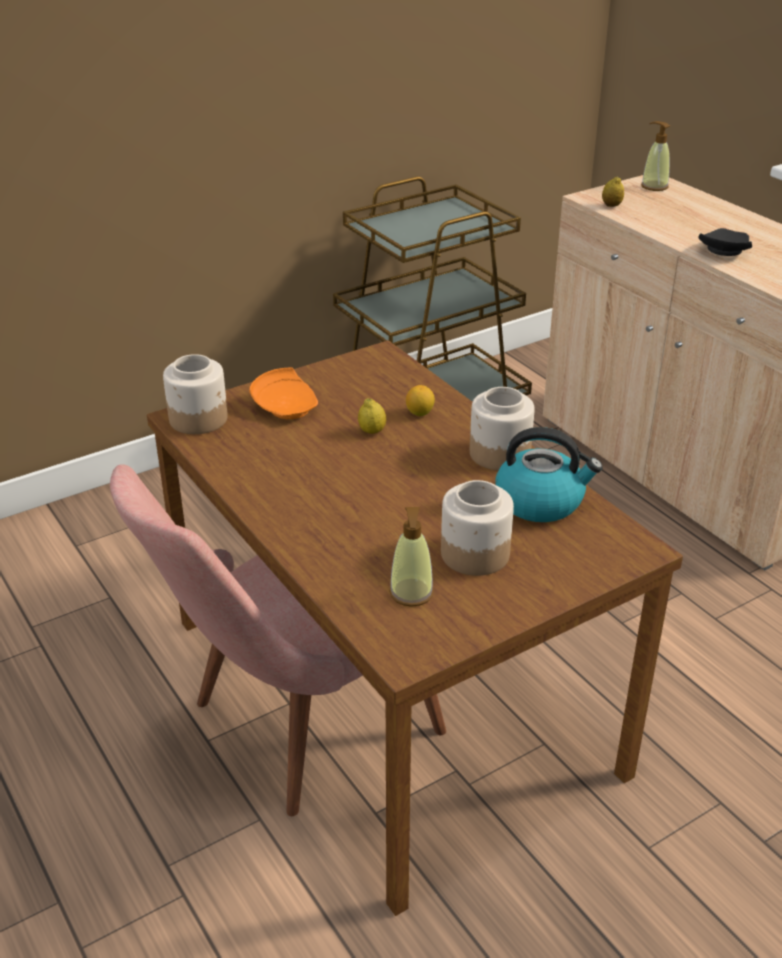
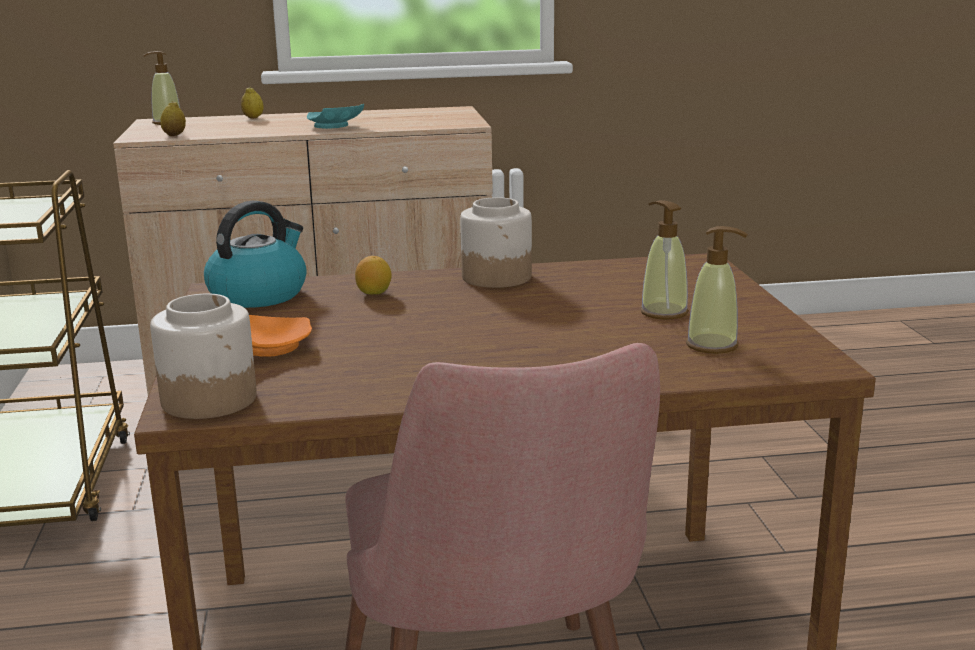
camera: 65 degrees left, 15 degrees down
lemon [358,398,386,434] -> lemon moved to [241,87,264,118]
jar [441,480,514,576] -> soap dispenser [640,200,689,320]
kettle [496,427,603,522] -> kettle moved to [204,201,307,308]
black plate [699,228,752,256] -> turquoise plate [307,104,364,129]

